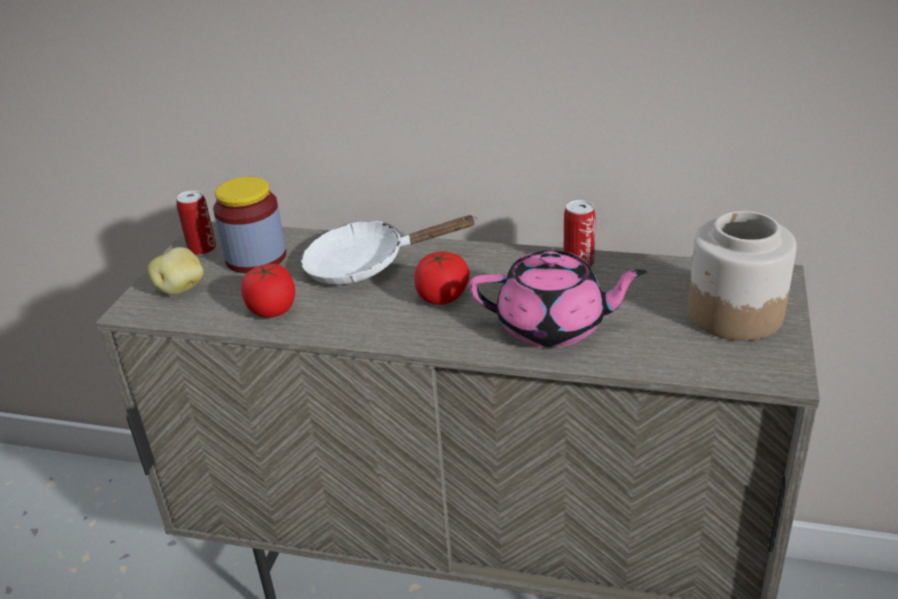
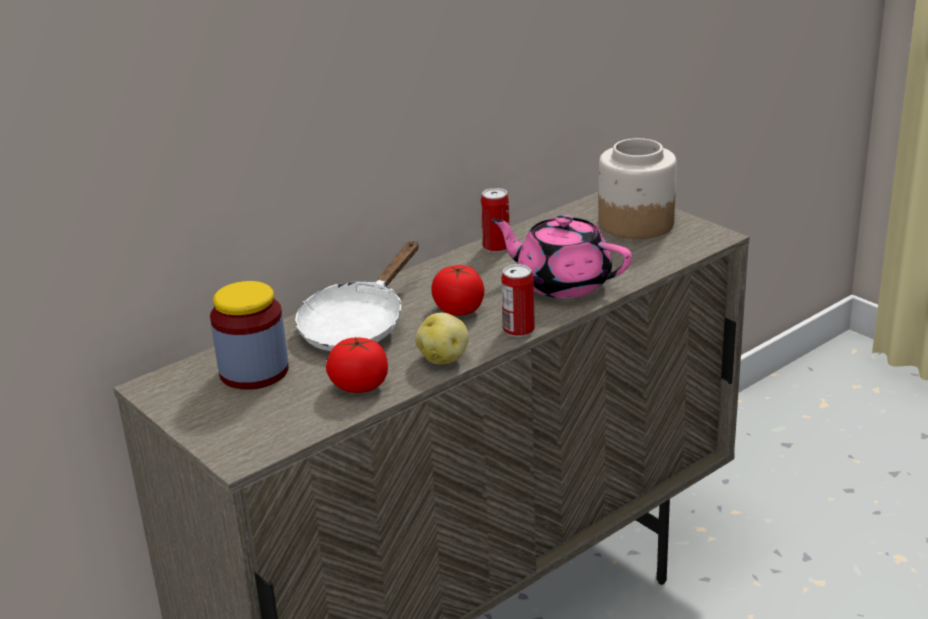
camera: 55 degrees left, 5 degrees down
potato [148,247,204,295] -> potato moved to [415,313,469,364]
can [176,190,216,256] -> can moved to [501,264,535,337]
pink teapot [469,250,647,348] -> pink teapot turned 105 degrees counterclockwise [491,215,632,298]

